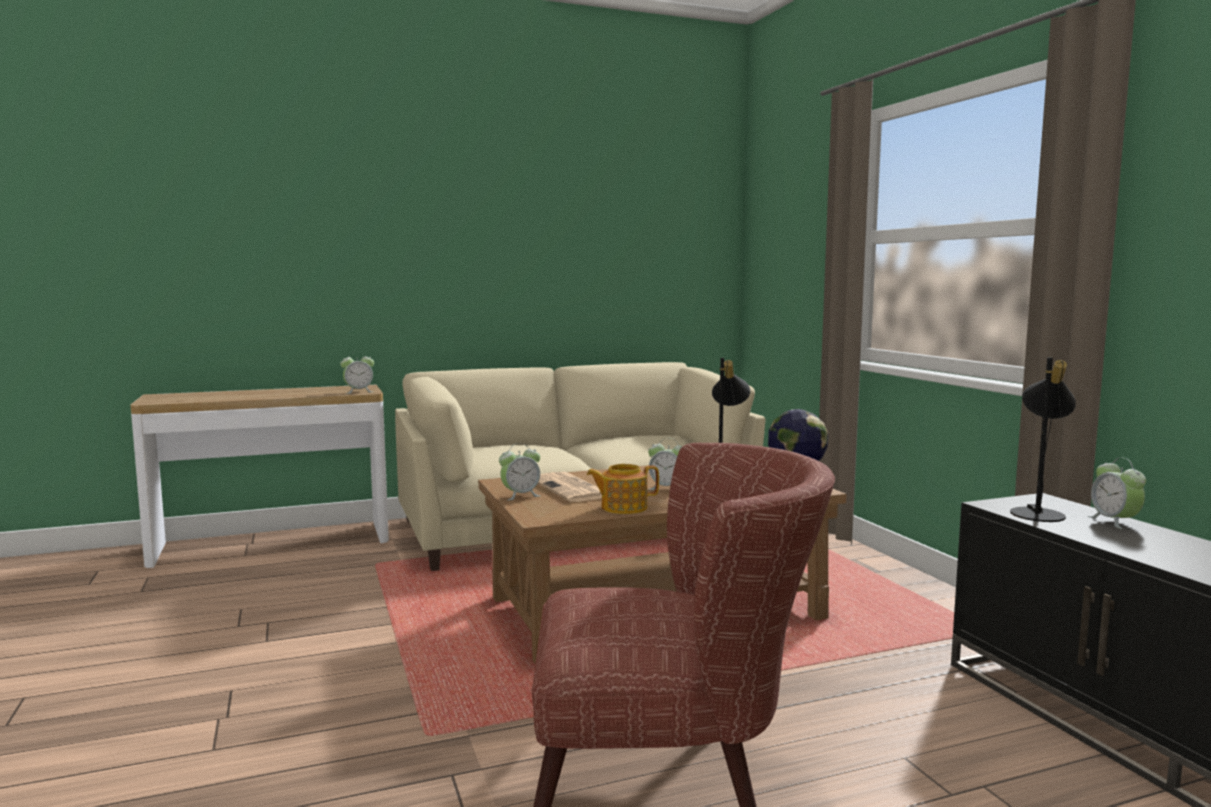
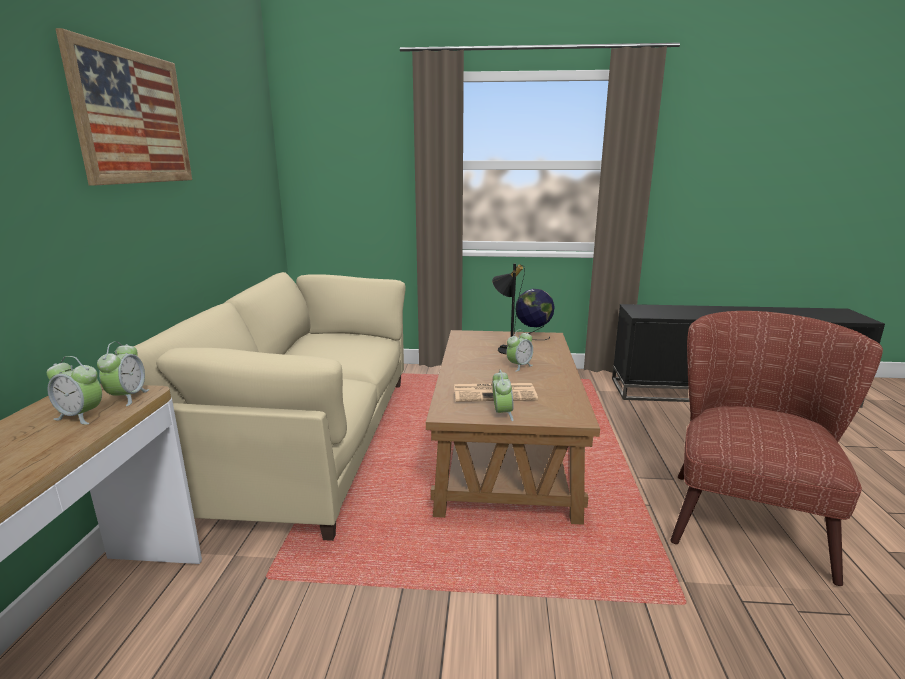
camera: 65 degrees left, 10 degrees up
teapot [587,464,659,514] -> none
black table lamp [1010,357,1076,522] -> none
alarm clock [1088,457,1146,529] -> alarm clock moved to [47,356,102,425]
none -> picture [55,28,192,186]

